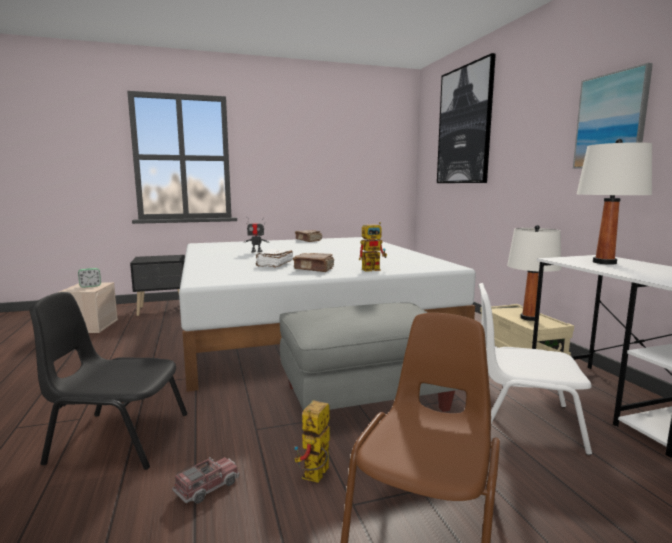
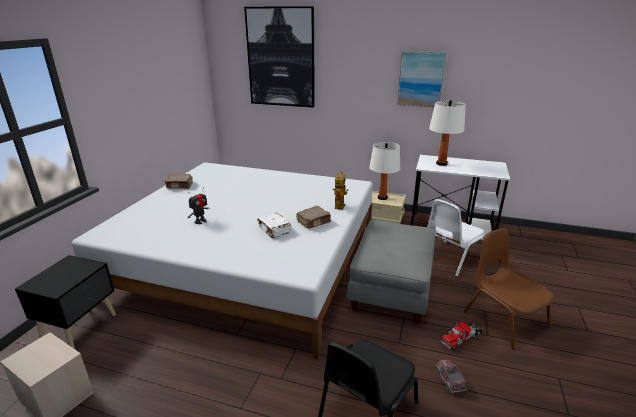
camera: 55 degrees left, 15 degrees up
alarm clock [78,268,101,288] -> none
toy robot [294,400,330,483] -> toy truck [441,322,482,350]

